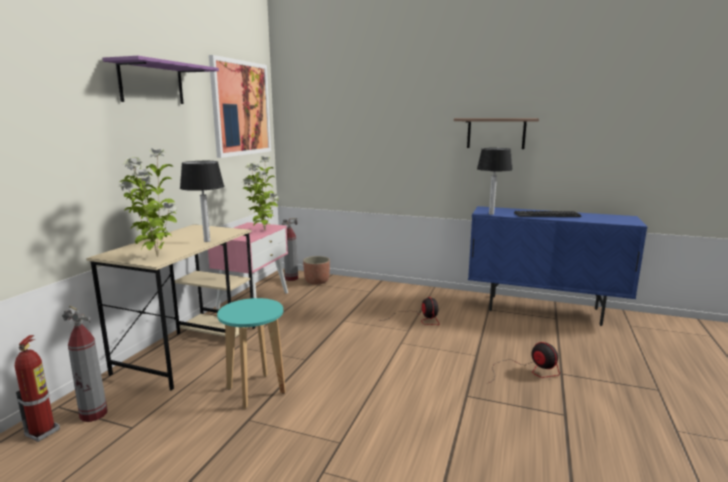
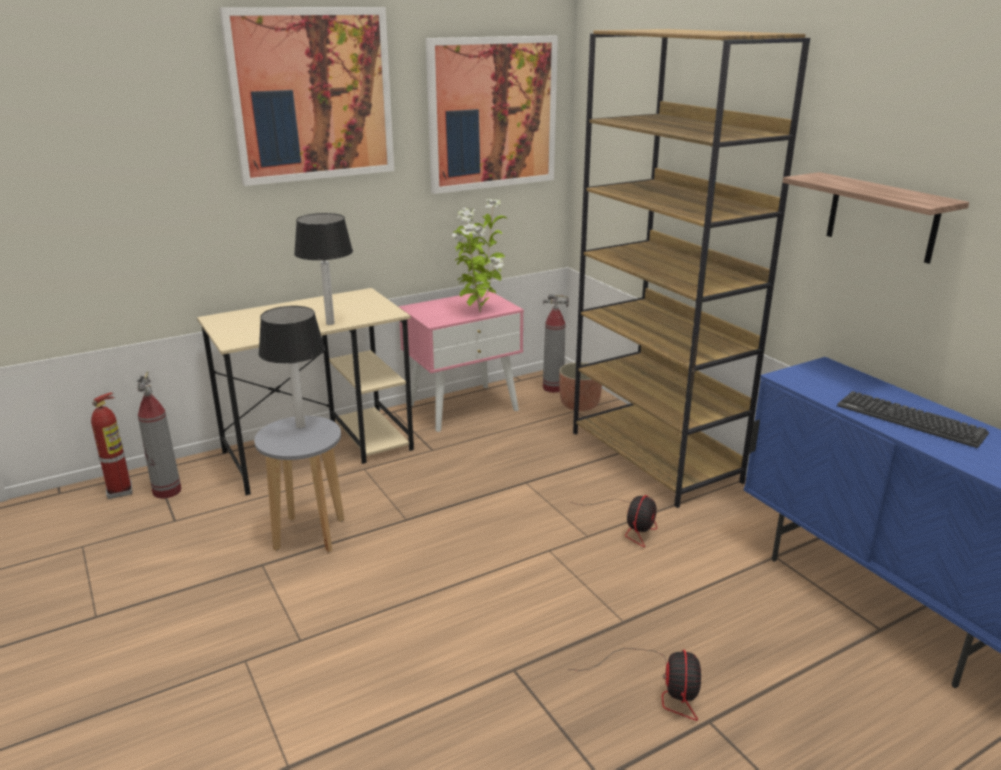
camera: 40 degrees right, 10 degrees up
purple shelf [103,56,219,104] -> picture [219,7,394,186]
potted plant [118,148,178,257] -> none
turquoise stool [217,298,286,409] -> grey stool [254,416,345,552]
table lamp [477,148,513,215] -> table lamp moved to [258,306,325,428]
none -> brown bookcase [573,29,810,508]

